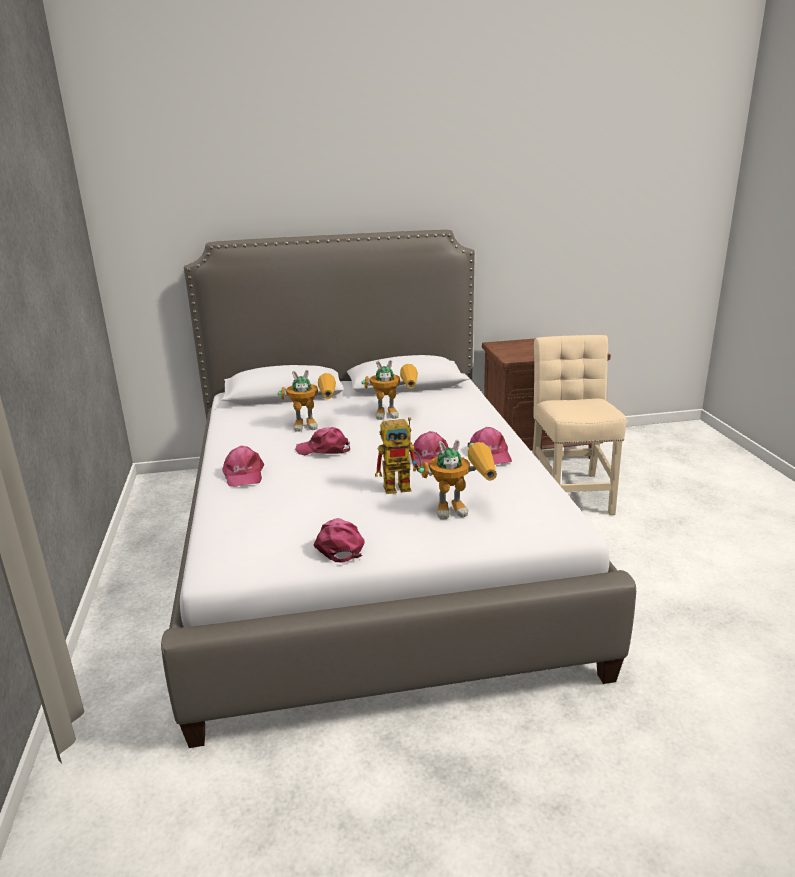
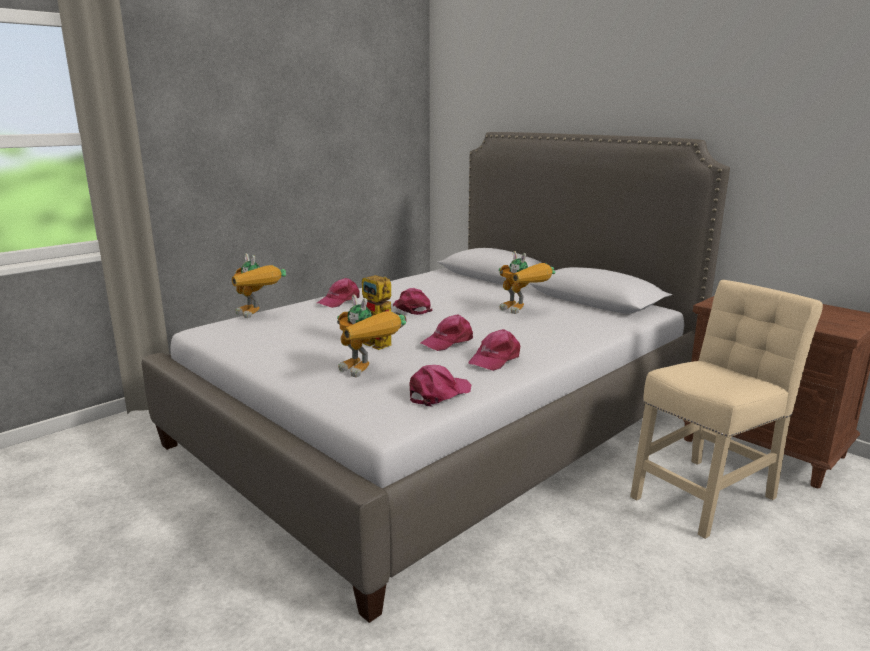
camera: 55 degrees right, 5 degrees down
toy robot [277,369,336,432] -> toy robot moved to [232,253,286,318]
pink cap [314,518,365,563] -> pink cap moved to [409,365,471,406]

